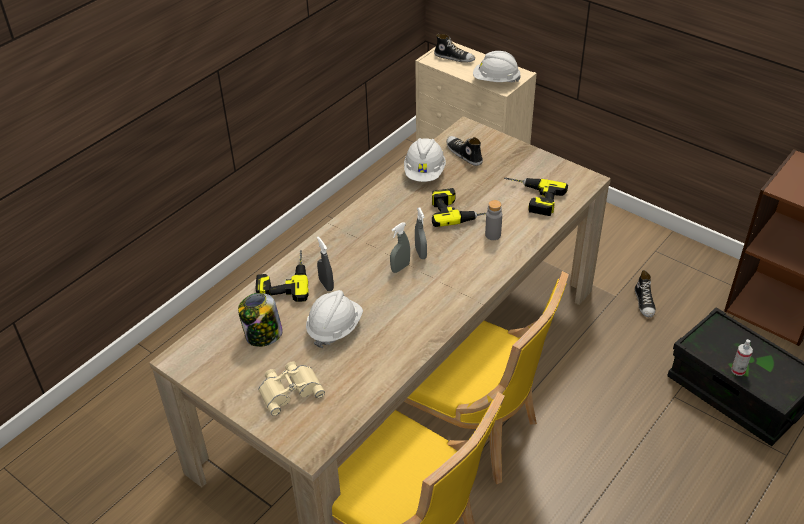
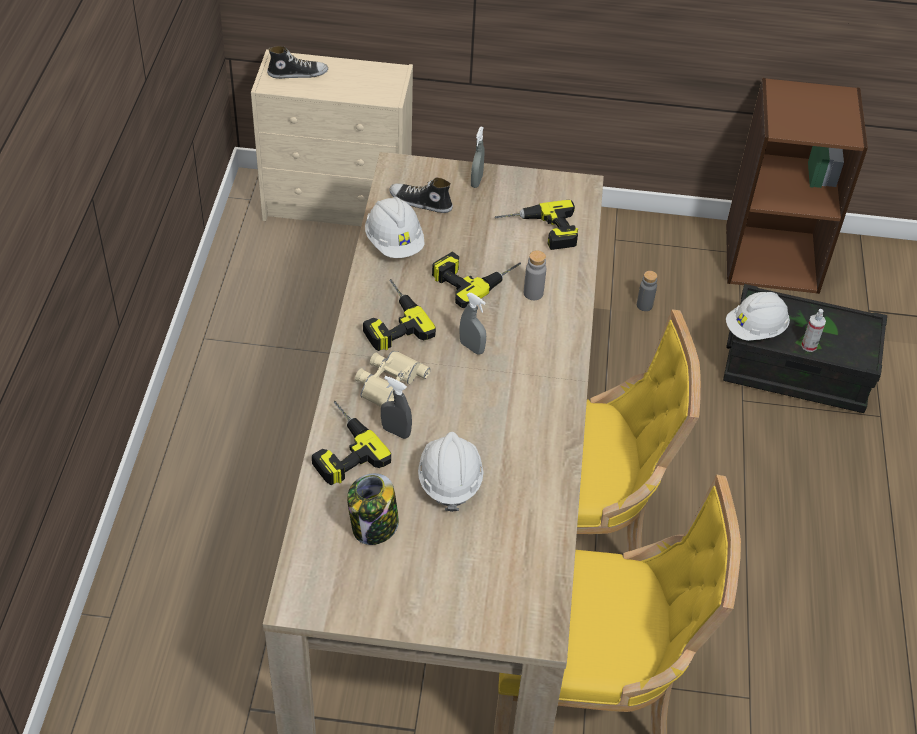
camera: 35 degrees left, 5 degrees up
beige binoculars [258,361,325,416] -> beige binoculars moved to [355,351,431,407]
grey spray bottle [390,222,410,273] -> grey spray bottle moved to [471,126,484,188]
white hard hat [473,51,521,82] -> white hard hat moved to [726,292,790,341]
shoe [635,270,656,317] -> grey bottle [637,271,657,311]
none -> power drill [363,279,436,351]

